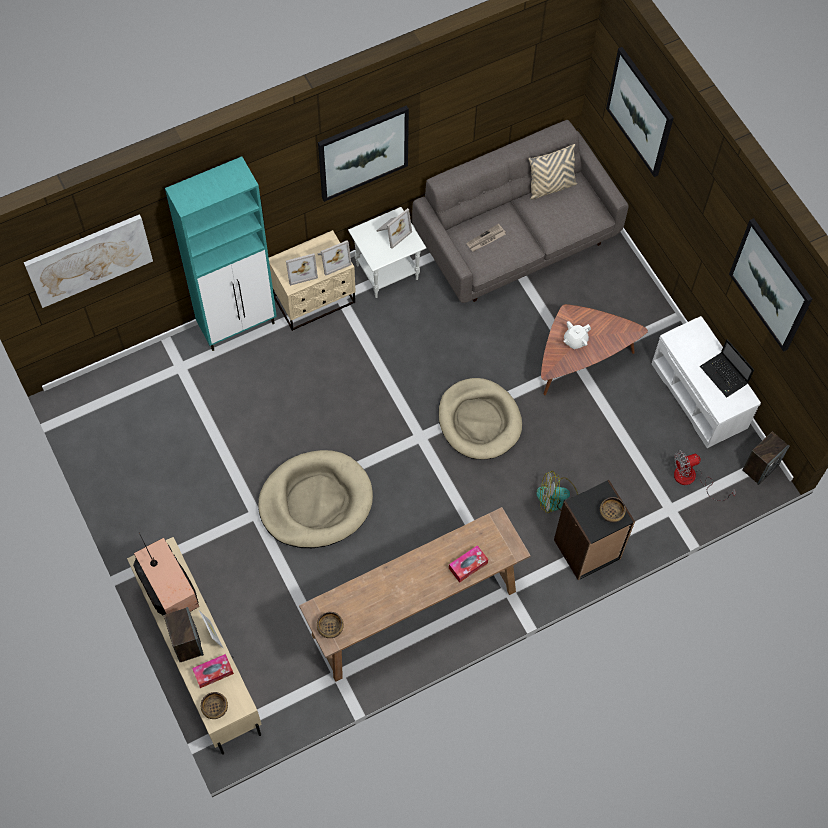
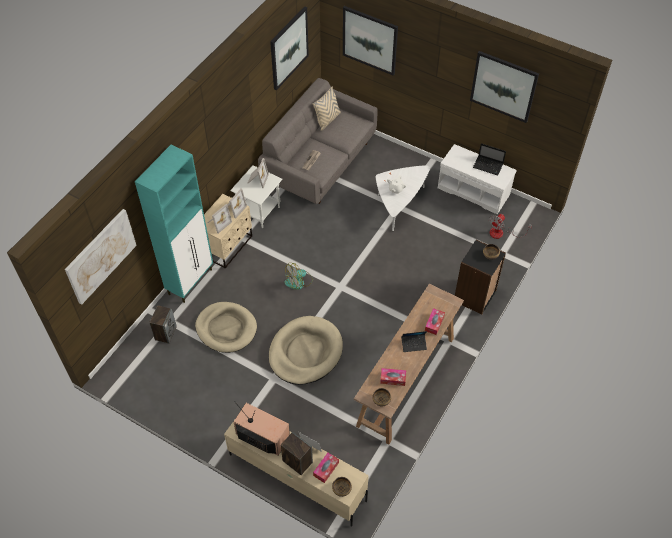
camera: 30 degrees left, 10 degrees down
picture [318,105,409,202] -> picture moved to [270,6,309,91]
beige dog bed [438,378,522,459] -> beige dog bed moved to [195,302,257,353]
fan [536,471,578,513] -> fan moved to [285,262,313,290]
brown coffee table [541,304,648,395] -> white coffee table [376,165,430,231]
speaker [742,431,789,485] -> speaker moved to [149,305,177,344]
none -> tissue box [380,368,406,386]
none -> laptop [401,331,427,352]

